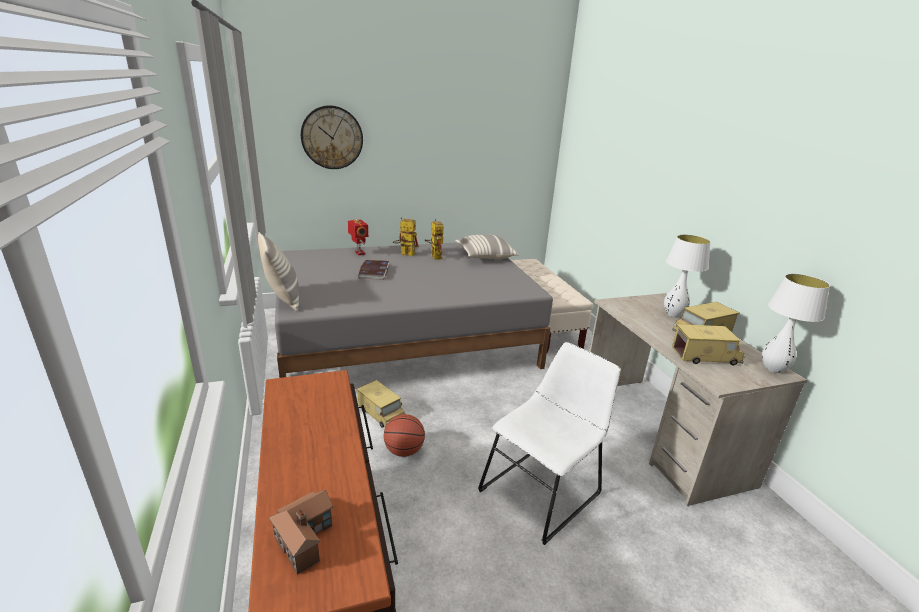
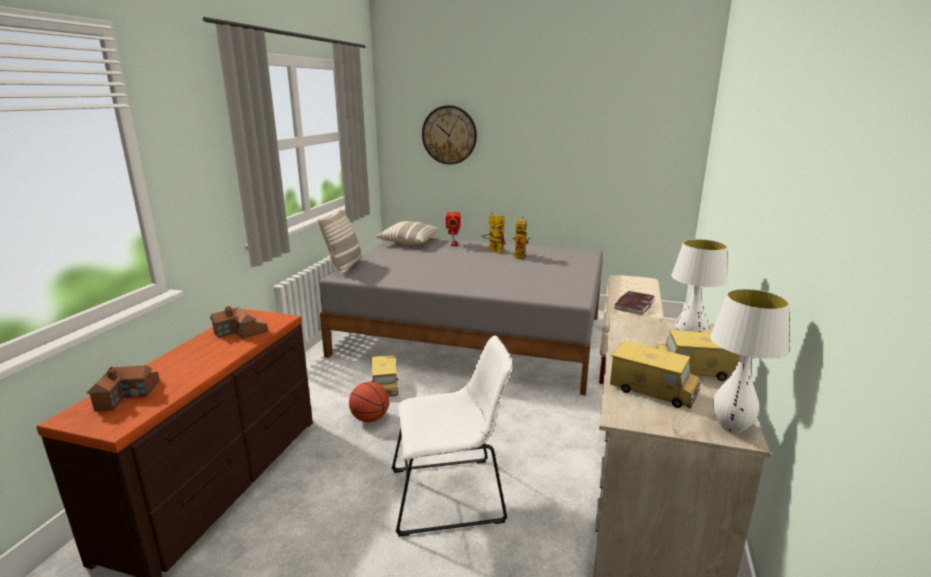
camera: 35 degrees right, 5 degrees down
book [359,260,389,280] -> book moved to [615,291,655,315]
pillow [455,235,519,259] -> pillow moved to [375,221,439,245]
none -> toy house [210,306,268,339]

